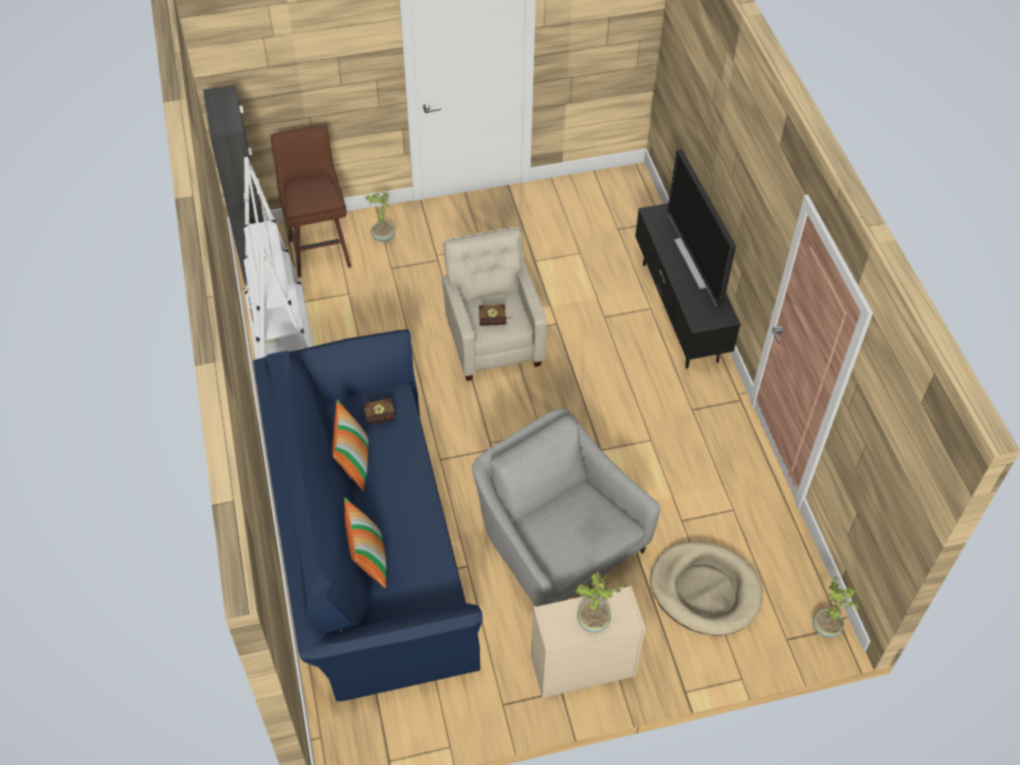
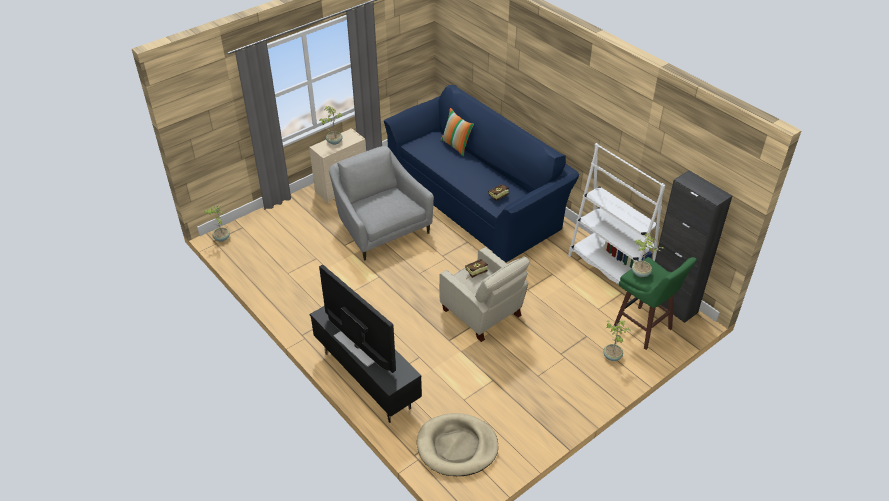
camera: 155 degrees right, 10 degrees down
brown stool [270,125,351,278] -> green stool [614,257,697,350]
pillow [332,399,369,491] -> none
grey armchair [472,408,661,607] -> grey armchair turned 150 degrees counterclockwise [329,146,434,261]
beige dog bed [650,541,763,636] -> beige dog bed moved to [417,413,498,476]
none -> potted plant [632,233,665,277]

